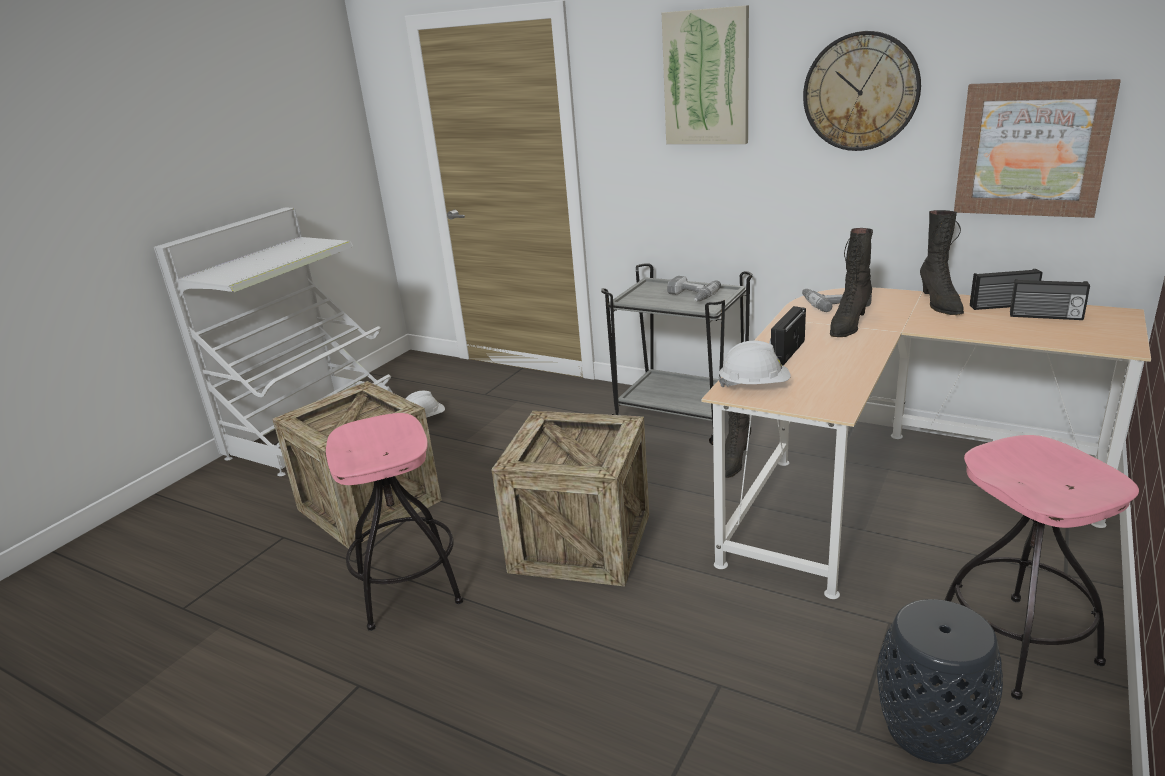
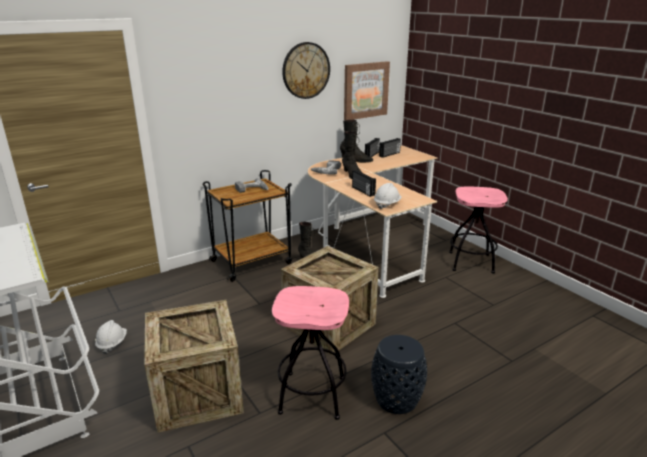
camera: 65 degrees left, 0 degrees up
grey cart [601,263,753,445] -> brown cart [203,170,292,282]
picture [662,5,749,144] -> none
black stool [877,599,1003,764] -> black stool moved to [371,335,427,414]

